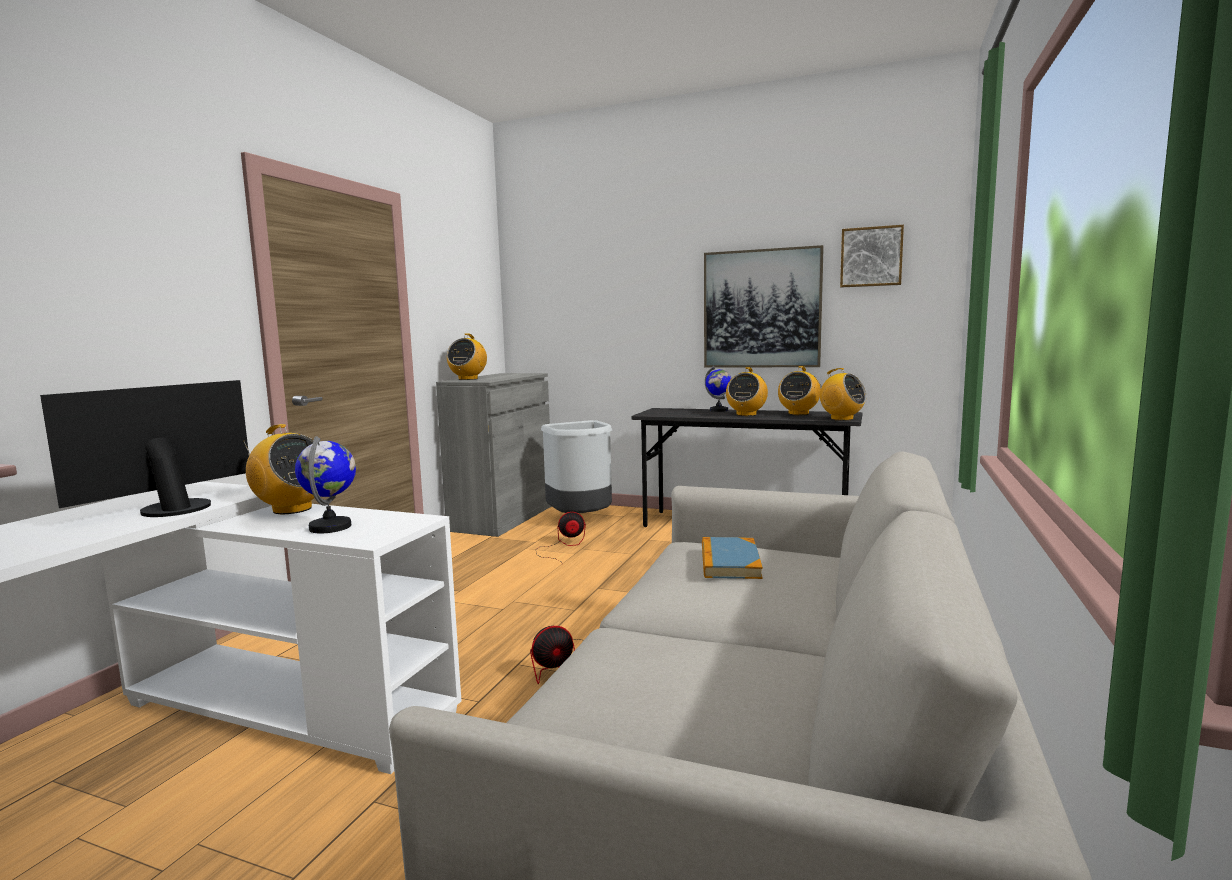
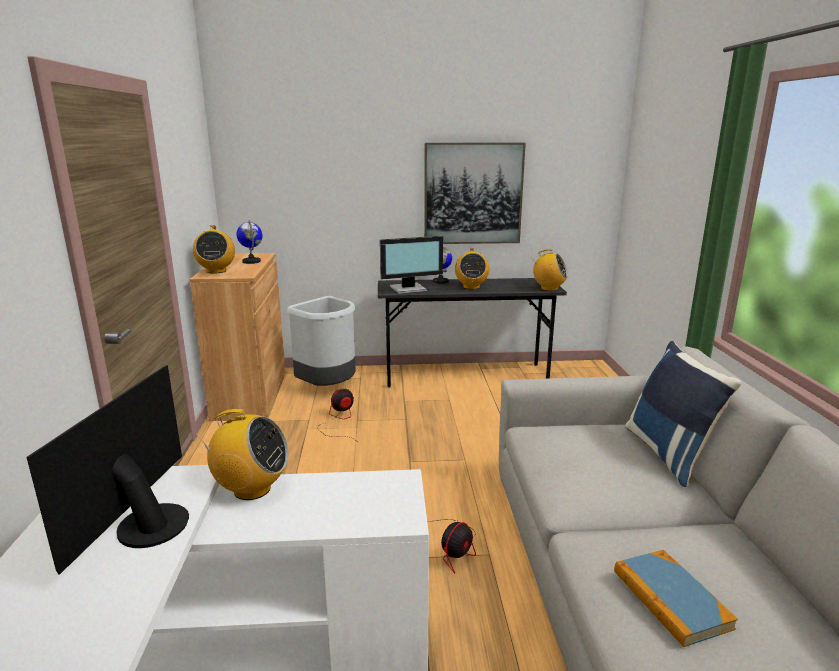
camera: 25 degrees left, 10 degrees up
globe [295,436,356,533] -> globe moved to [236,220,263,264]
grey cabinet [436,373,552,537] -> brown cabinet [190,253,286,421]
book [702,537,763,579] -> book moved to [614,550,738,647]
radio [778,366,821,415] -> none
picture [840,225,904,287] -> none
none -> monitor [380,236,443,294]
none -> blue pillow [625,341,742,487]

